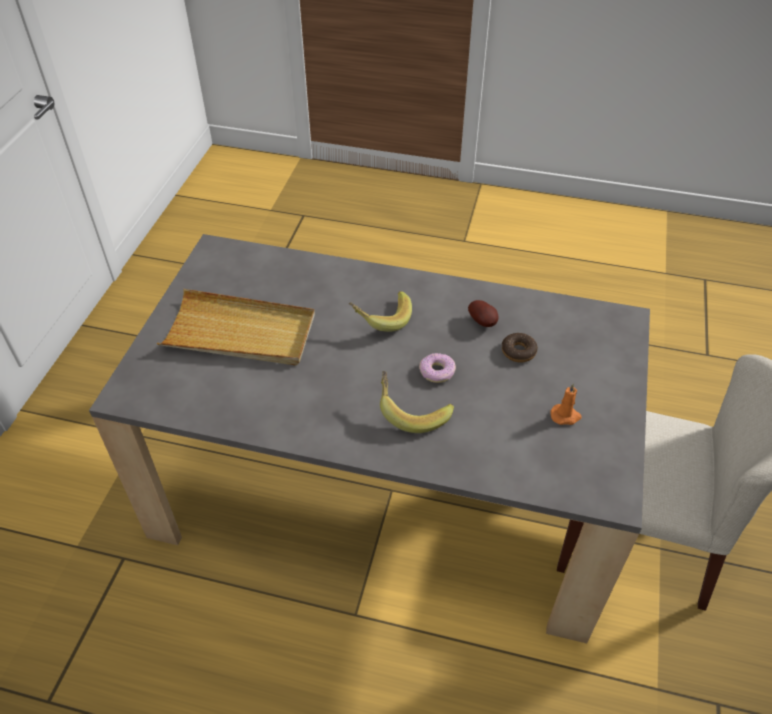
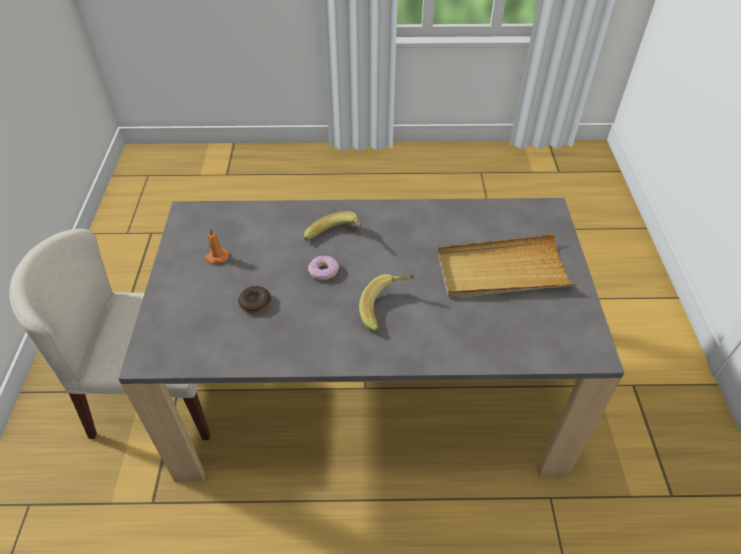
camera: 165 degrees right, 0 degrees up
potato [468,300,498,327] -> none

